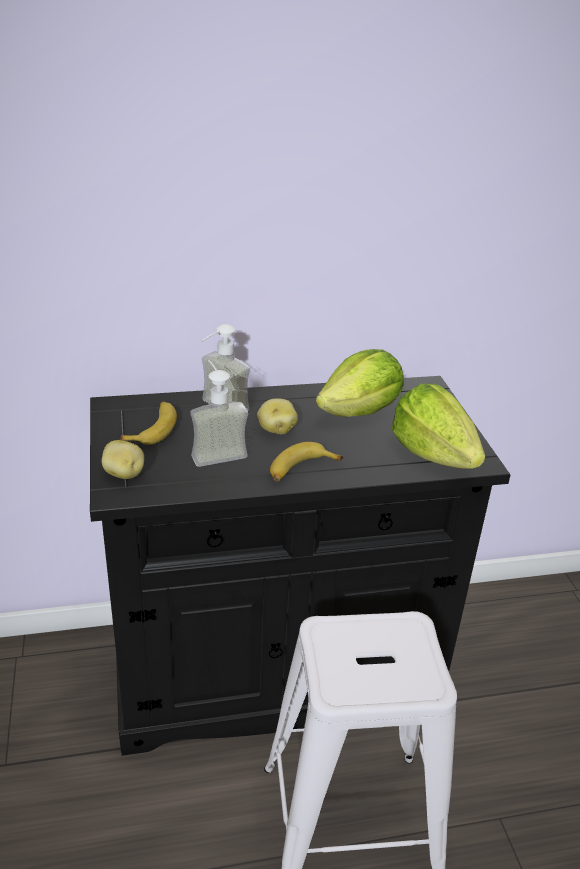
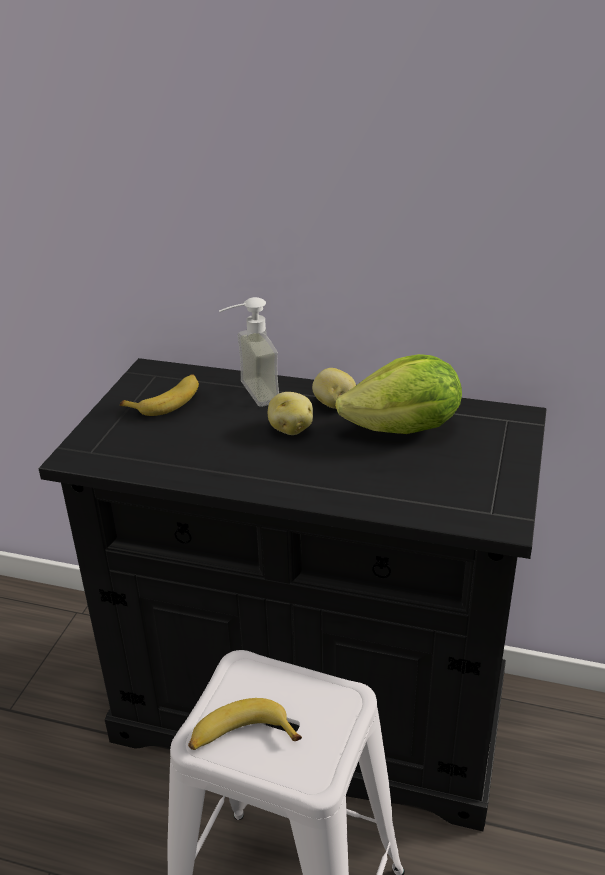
camera: 30 degrees right, 0 degrees up
potato [102,440,144,479] -> potato moved to [312,368,356,409]
soap dispenser [190,360,248,467] -> none
banana [270,442,343,482] -> banana moved to [188,698,302,750]
lettuce [392,383,485,469] -> none

